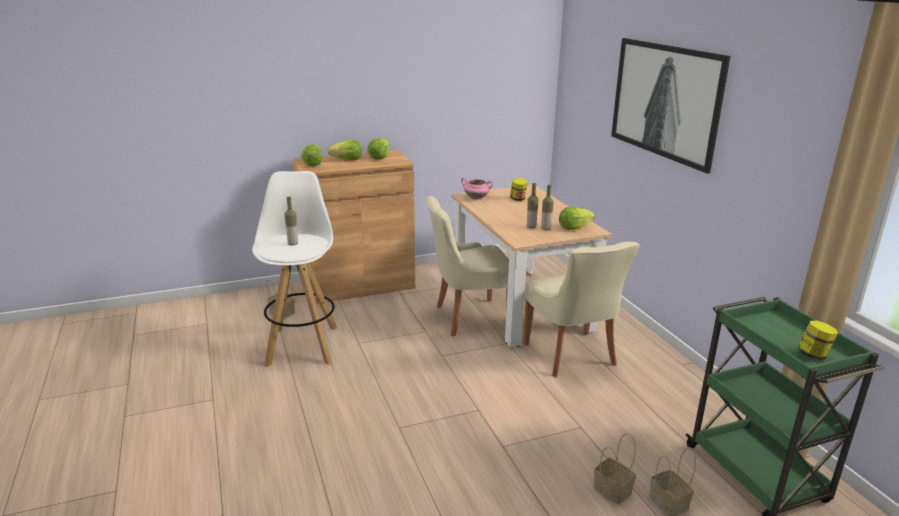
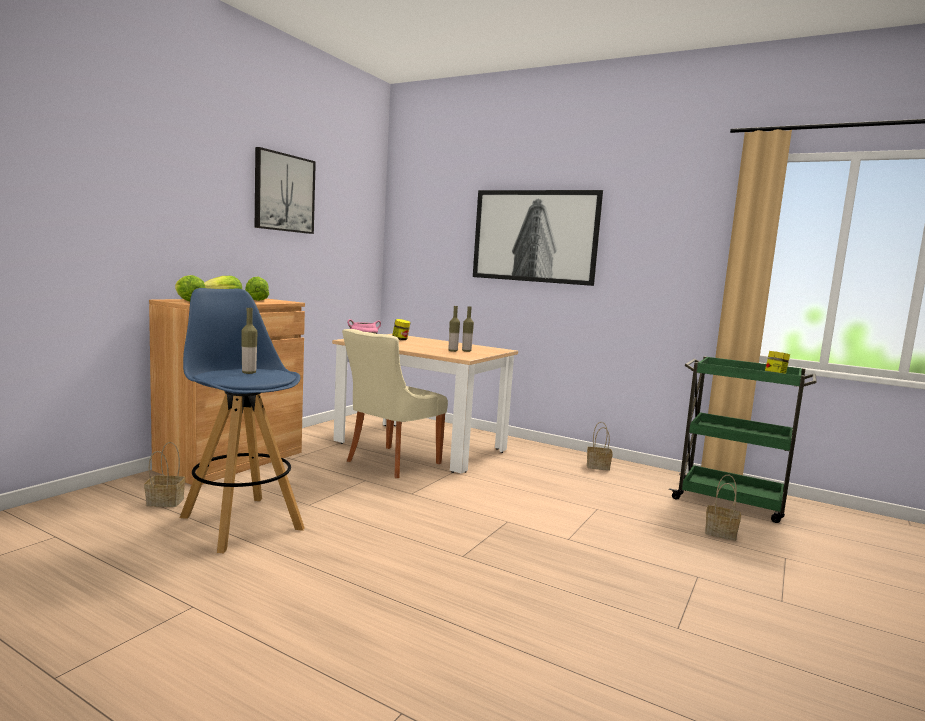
camera: 40 degrees left, 15 degrees down
white stool [252,171,337,367] -> blue stool [180,288,305,553]
beige chair [524,242,640,377] -> none
lettuce [559,207,595,230] -> none
basket [594,433,636,504] -> basket moved to [587,422,613,471]
none -> picture [255,147,316,234]

